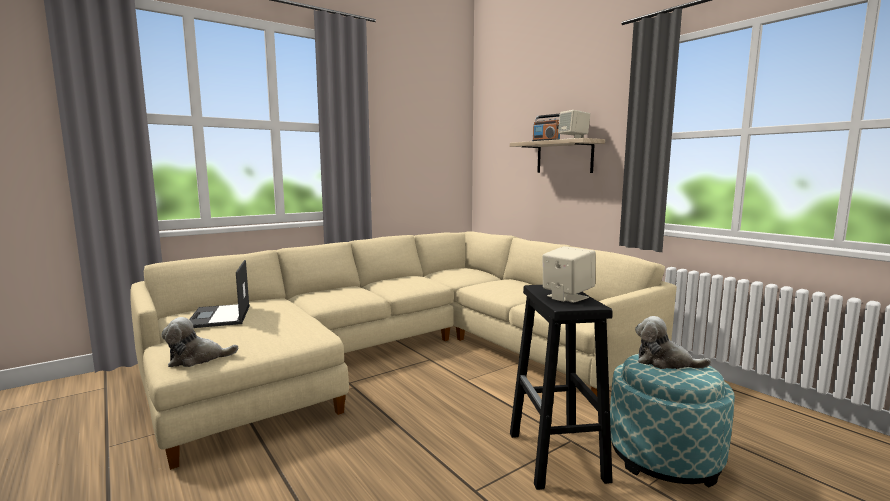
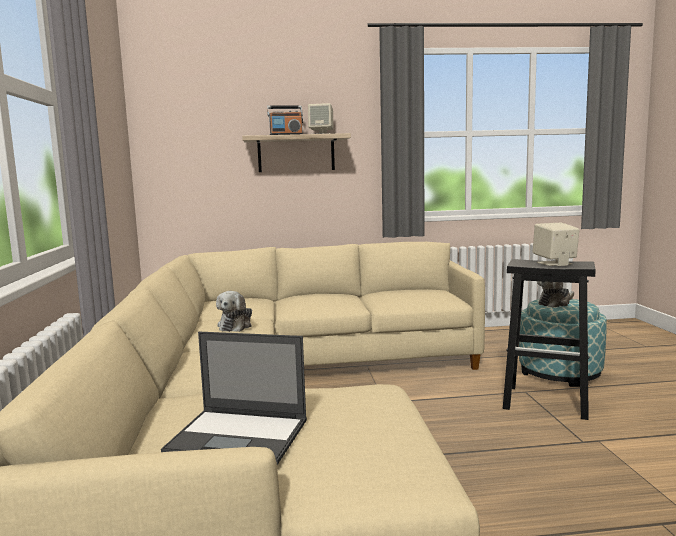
camera: 60 degrees left, 0 degrees up
plush toy [162,317,238,367] -> plush toy moved to [216,291,252,332]

